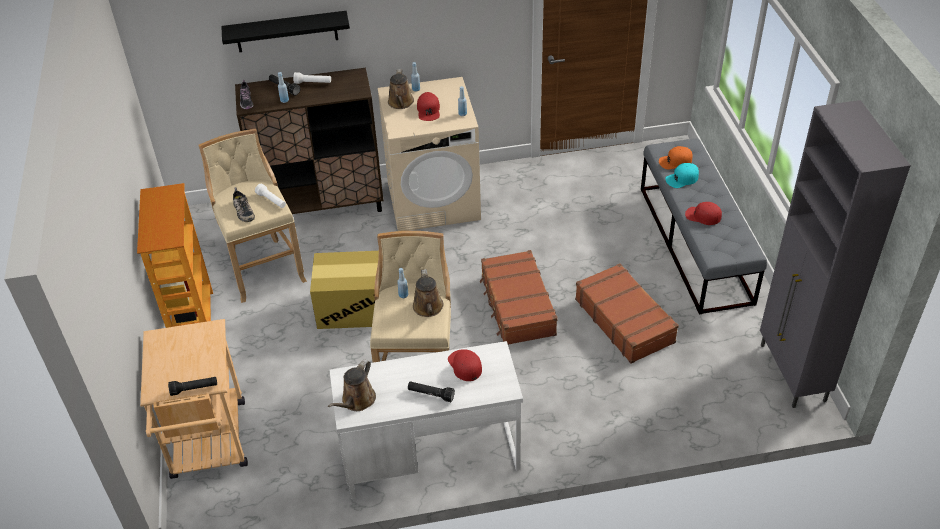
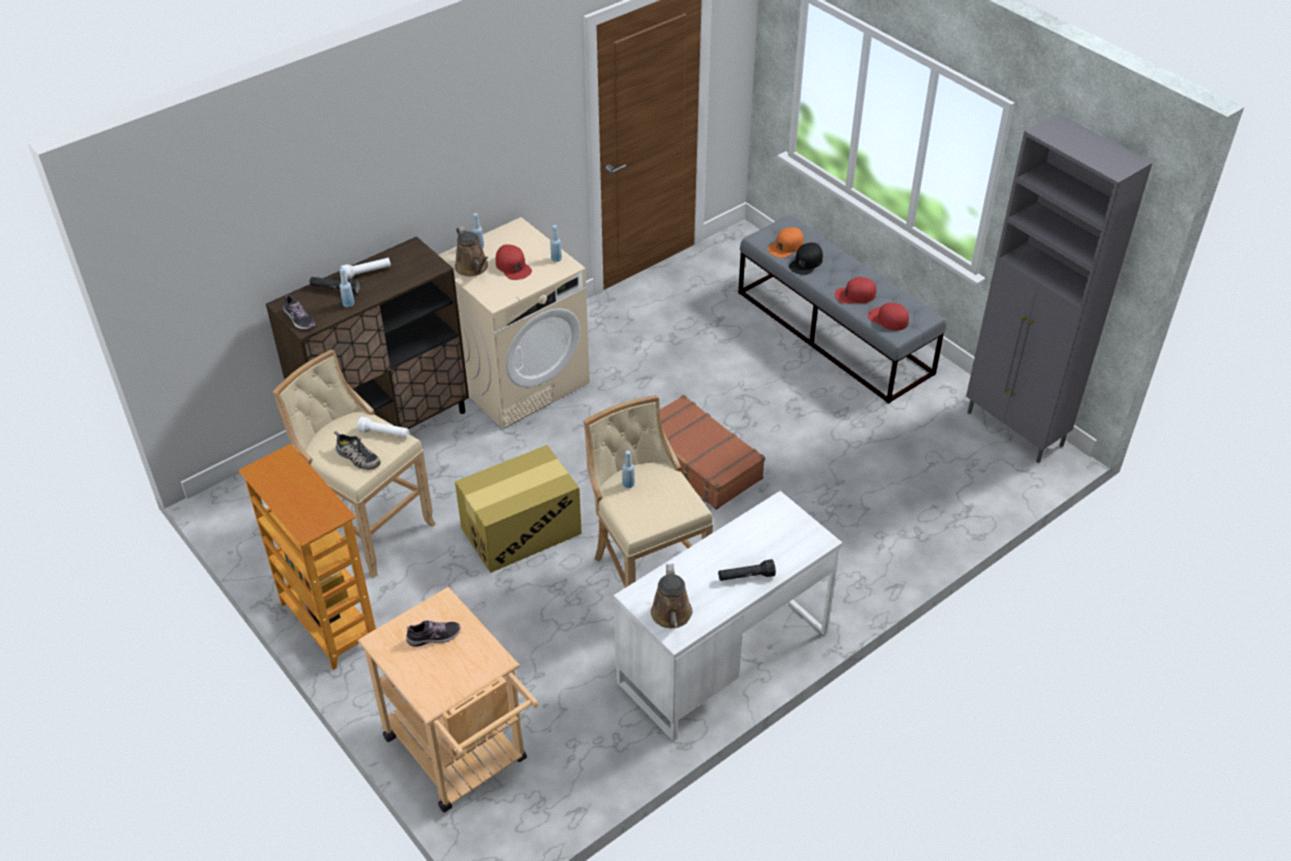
camera: 30 degrees left, 0 degrees up
black flashlight [168,377,217,396] -> none
black shelf [221,11,350,52] -> none
brown watering can [413,269,444,317] -> none
red cap [448,349,482,381] -> red cap moved to [868,303,909,331]
brown suitcase [575,263,679,364] -> none
turquoise cap [665,163,699,188] -> black cap [789,243,823,275]
none -> shoe [406,620,461,647]

